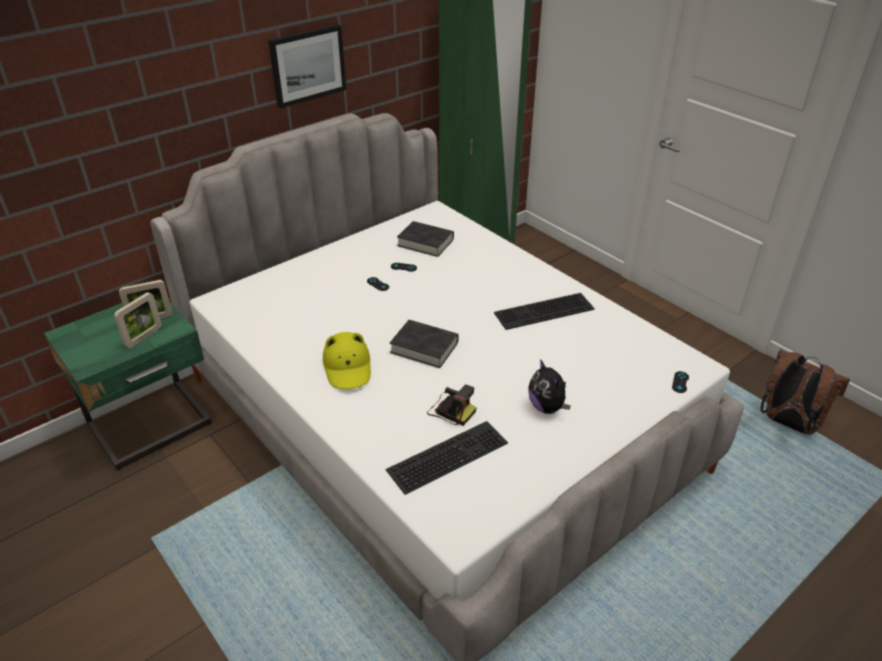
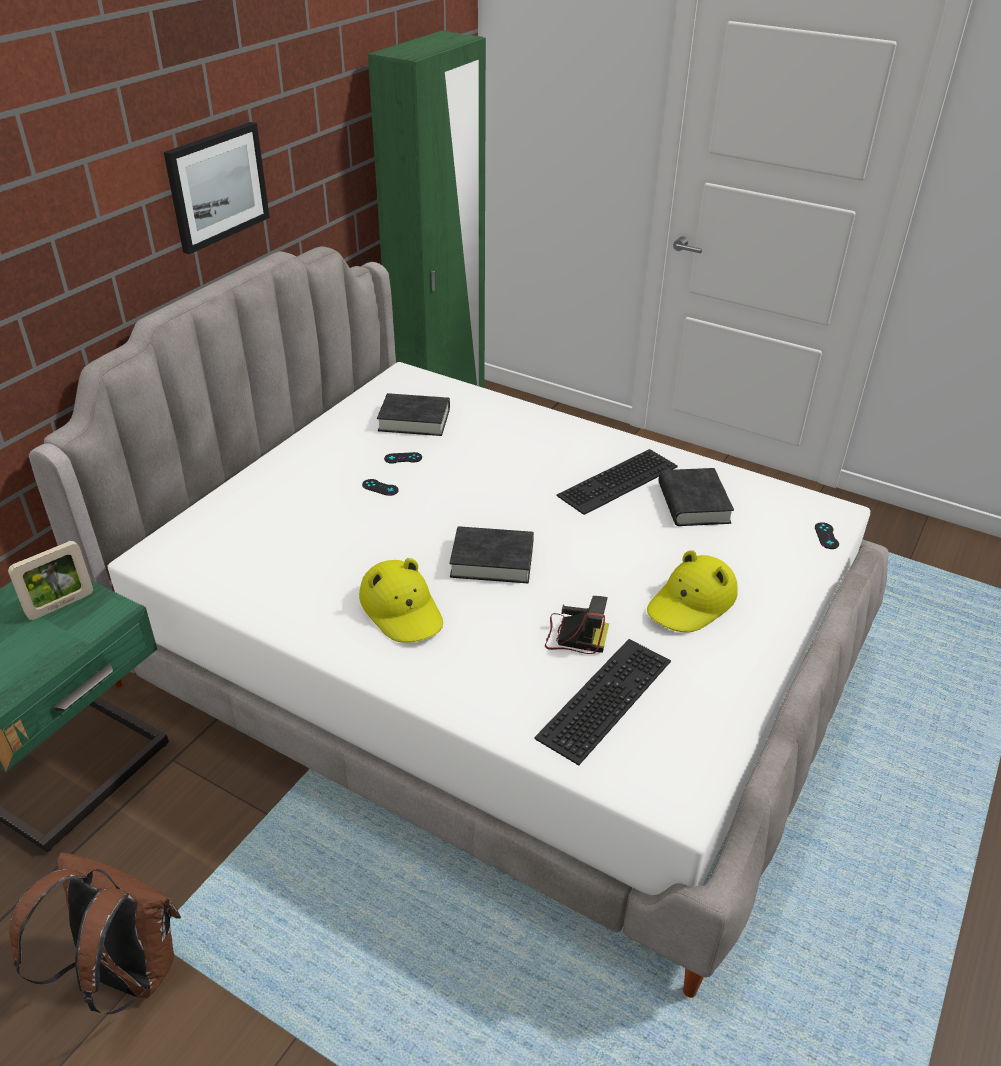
camera: 20 degrees left, 0 degrees up
picture frame [114,292,162,348] -> none
plush toy [528,359,571,414] -> yellow hat [647,550,738,633]
brown backpack [761,349,850,435] -> brown backpack moved to [9,852,181,1014]
none -> black book [658,468,734,526]

